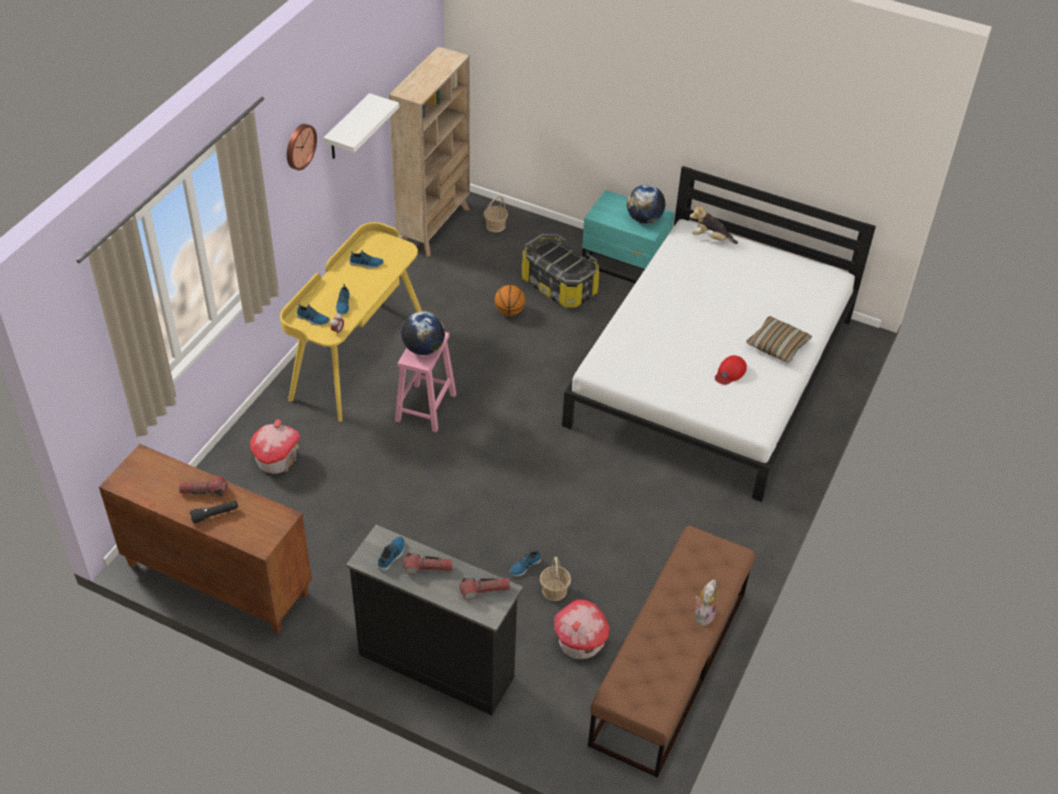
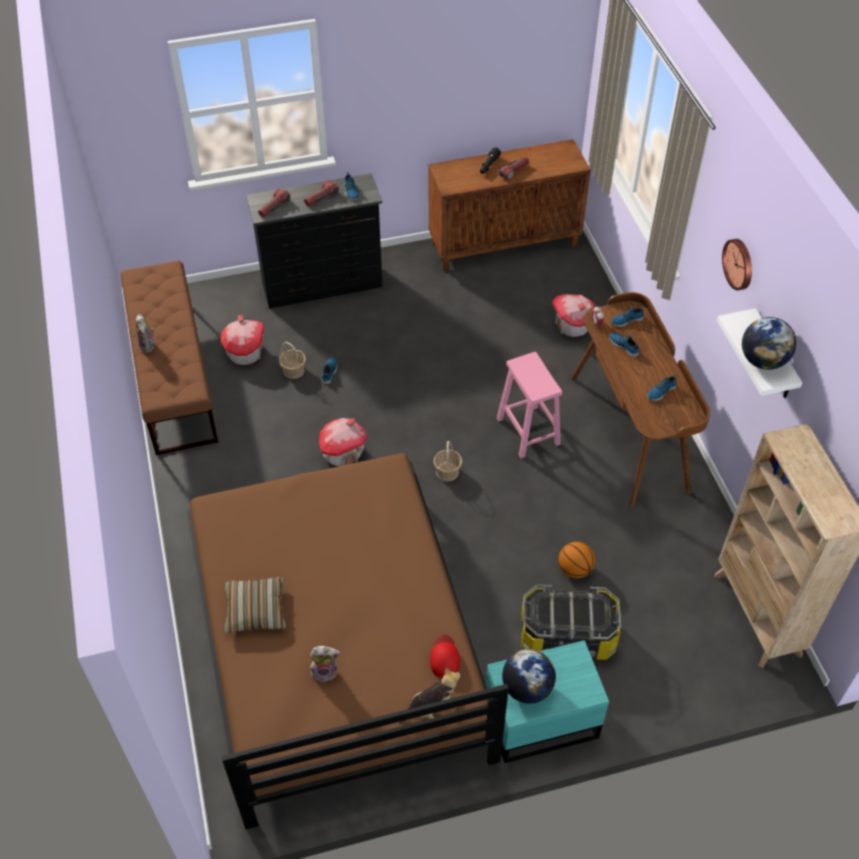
camera: 140 degrees right, 5 degrees up
yellow desk [280,222,422,422] -> brown desk [571,292,710,507]
globe [401,311,445,355] -> globe moved to [742,317,796,370]
basket [484,196,508,232] -> basket moved to [433,441,462,481]
white bed [562,166,876,502] -> brown bed [186,453,509,829]
red cap [715,355,747,385] -> red cap moved to [430,634,460,678]
none -> plush toy [310,646,340,682]
none -> toy house [319,418,367,466]

